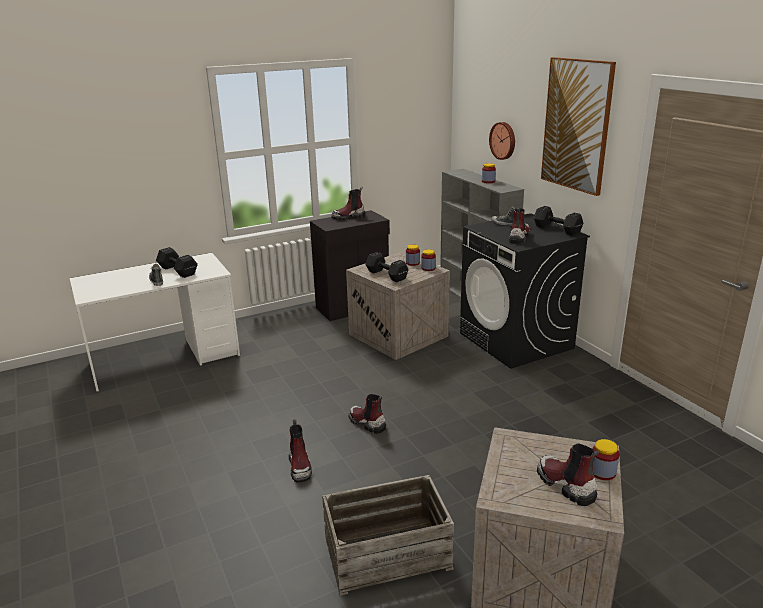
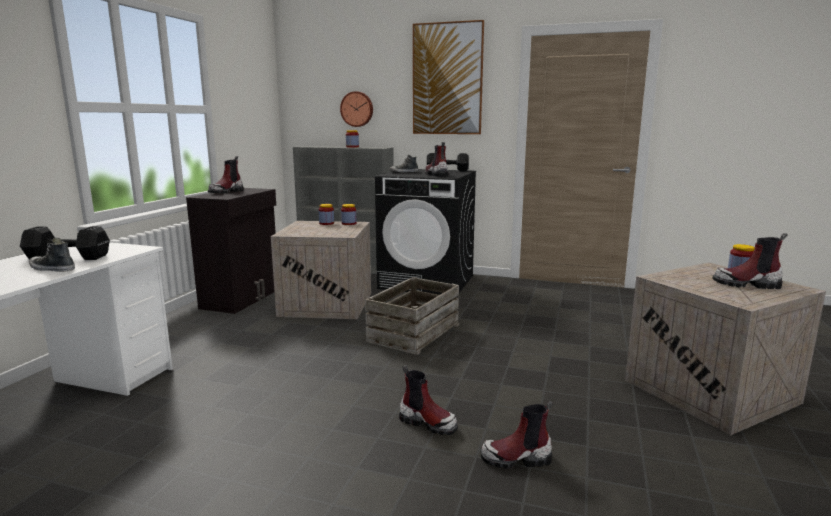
camera: 45 degrees left, 10 degrees down
crate [322,475,454,596] -> crate moved to [365,277,459,355]
boot [348,394,386,434] -> boot moved to [480,401,553,469]
black dumbbell [365,252,409,282] -> none

